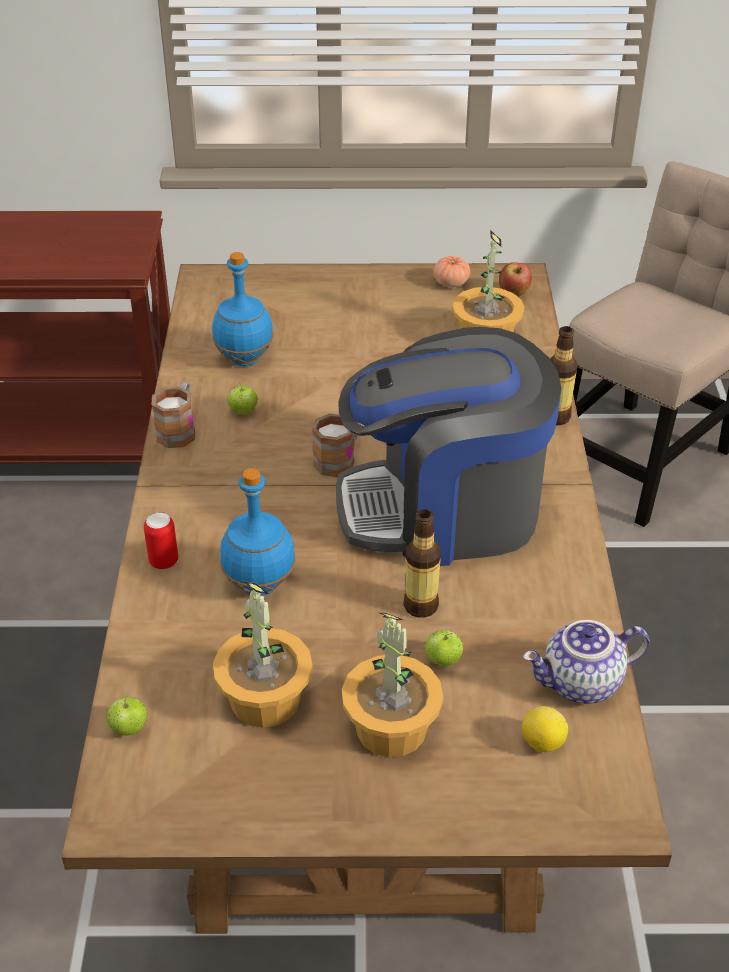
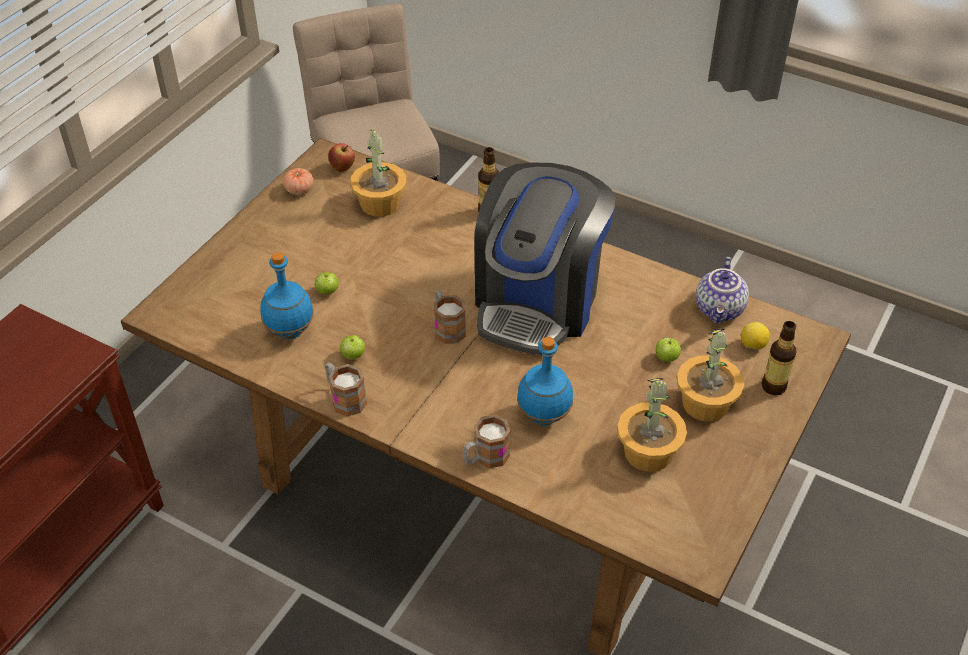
camera: 60 degrees left, 5 degrees up
apple [107,695,147,736] -> apple moved to [315,271,339,295]
can [144,512,178,569] -> mug [463,414,511,468]
bottle [404,509,441,618] -> bottle moved to [762,321,796,395]

